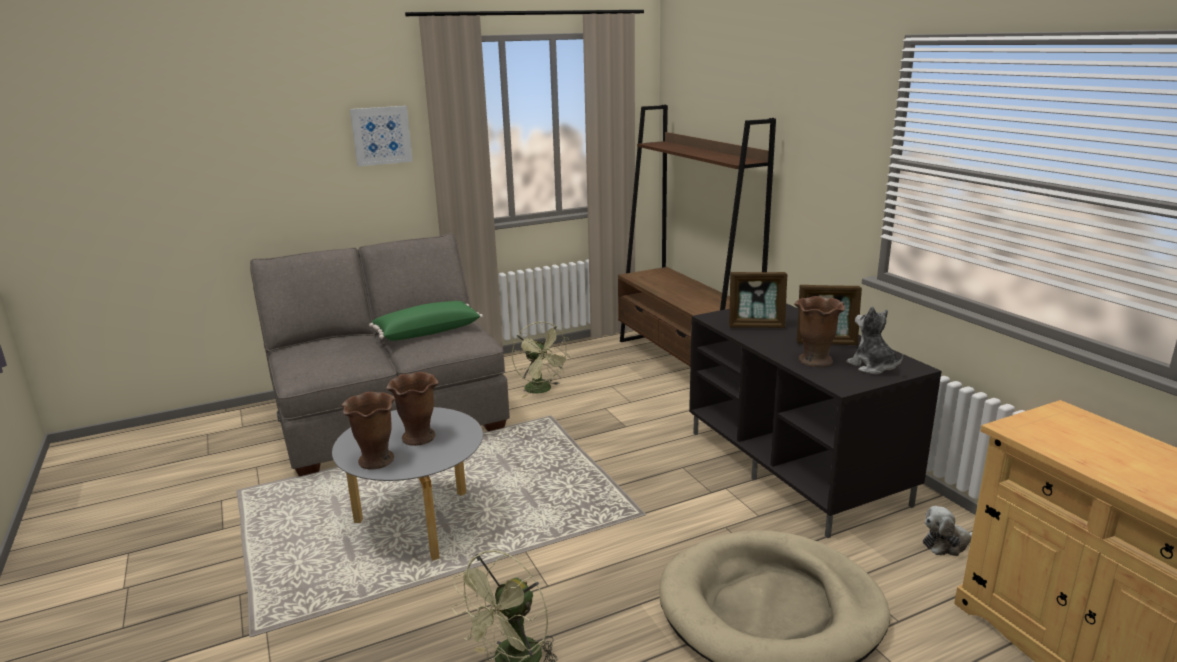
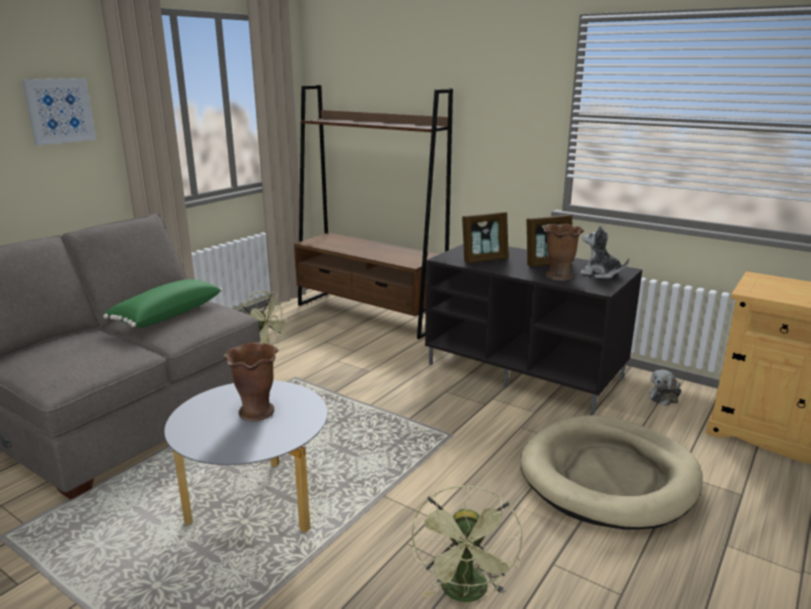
camera: 30 degrees left, 0 degrees up
brown vase [342,392,396,470] -> none

